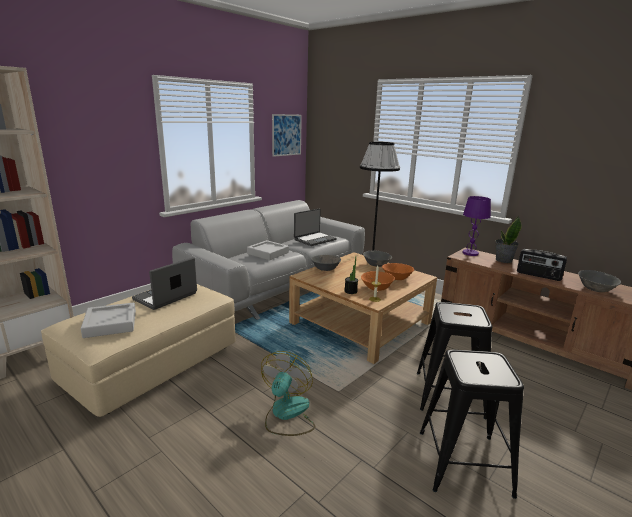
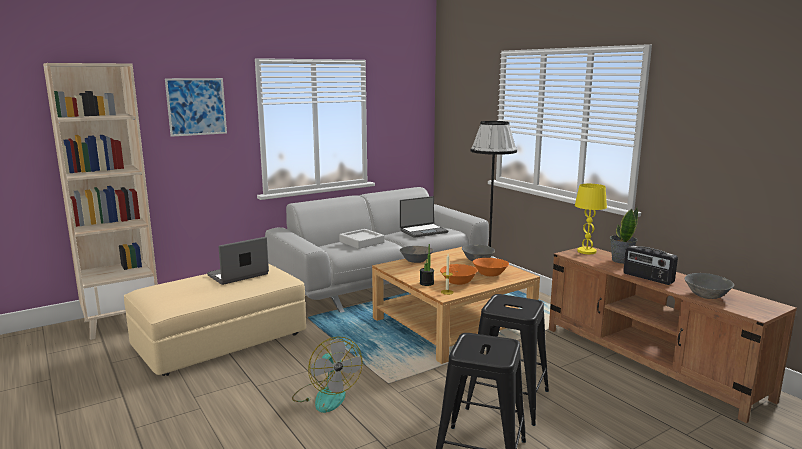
camera: 15 degrees right, 5 degrees down
grey tray [81,303,136,338] -> none
fan [261,351,315,436] -> fan turned 120 degrees clockwise [292,337,363,413]
picture [272,114,302,157] -> picture moved to [165,78,227,137]
purple table lamp [463,196,491,256] -> yellow table lamp [575,184,607,254]

